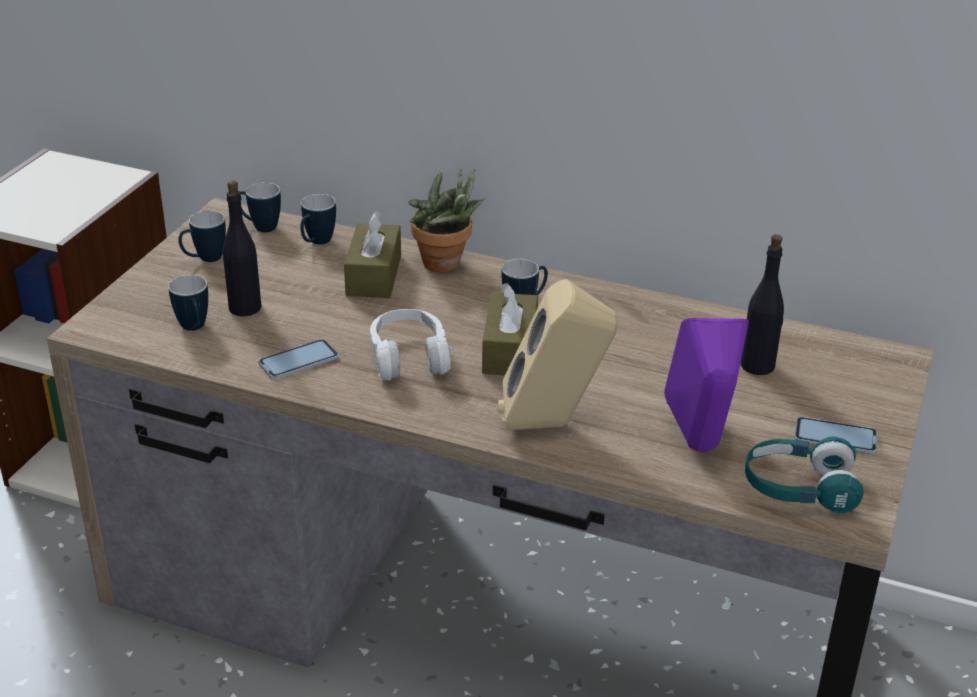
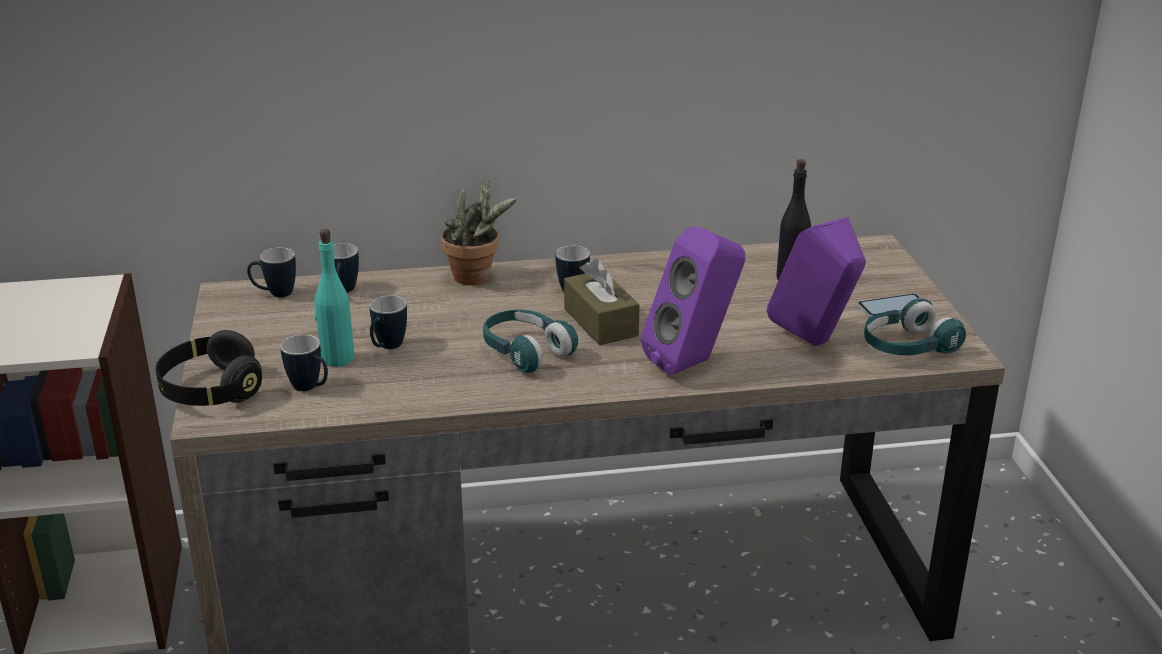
camera: 30 degrees left, 5 degrees down
mug [178,210,226,262] -> mug moved to [369,295,407,349]
black bottle [223,180,261,316] -> turquoise bottle [315,229,354,367]
phone [258,339,339,379] -> none
brown tissue box [344,211,401,298] -> none
white headphones [370,309,451,380] -> turquoise headphones [483,310,578,373]
beige speaker [498,279,617,431] -> purple speaker [641,226,745,376]
none -> black headphones [156,330,262,406]

